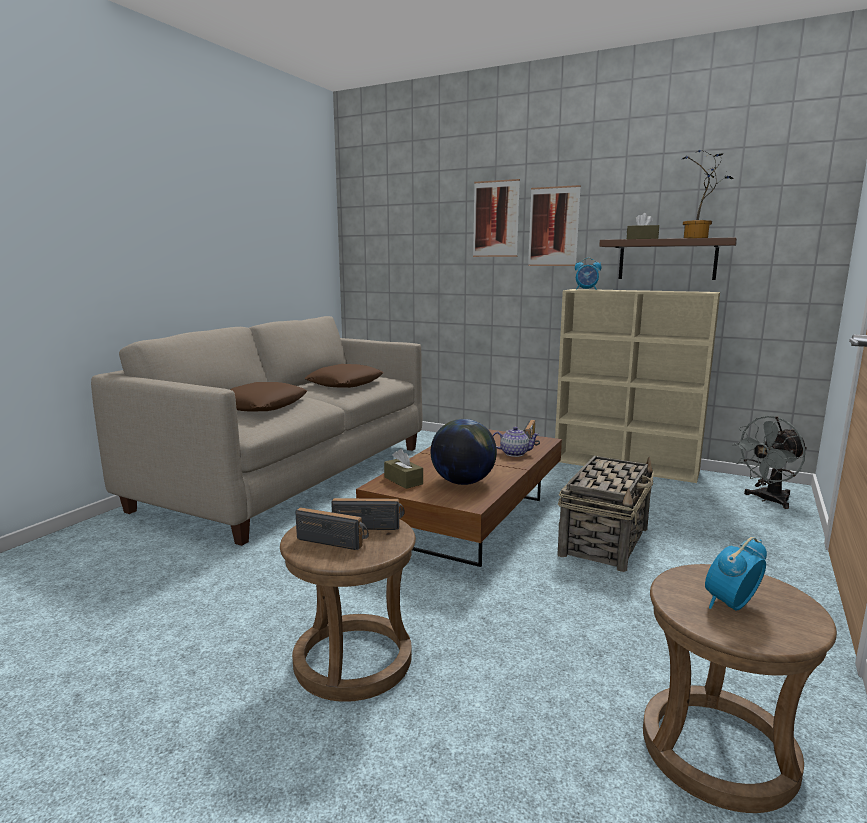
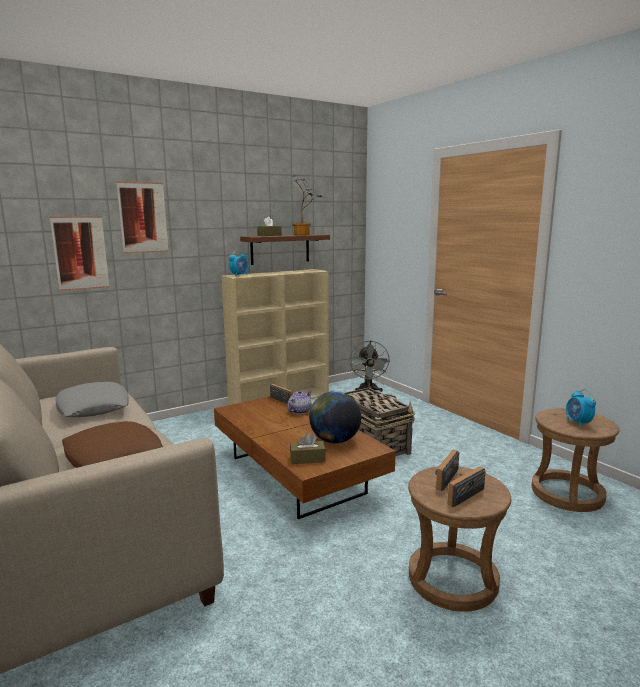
camera: 60 degrees left, 0 degrees up
brown pillow [304,364,384,388] -> grey pillow [56,382,129,417]
picture [528,185,581,266] -> picture moved to [50,216,109,291]

